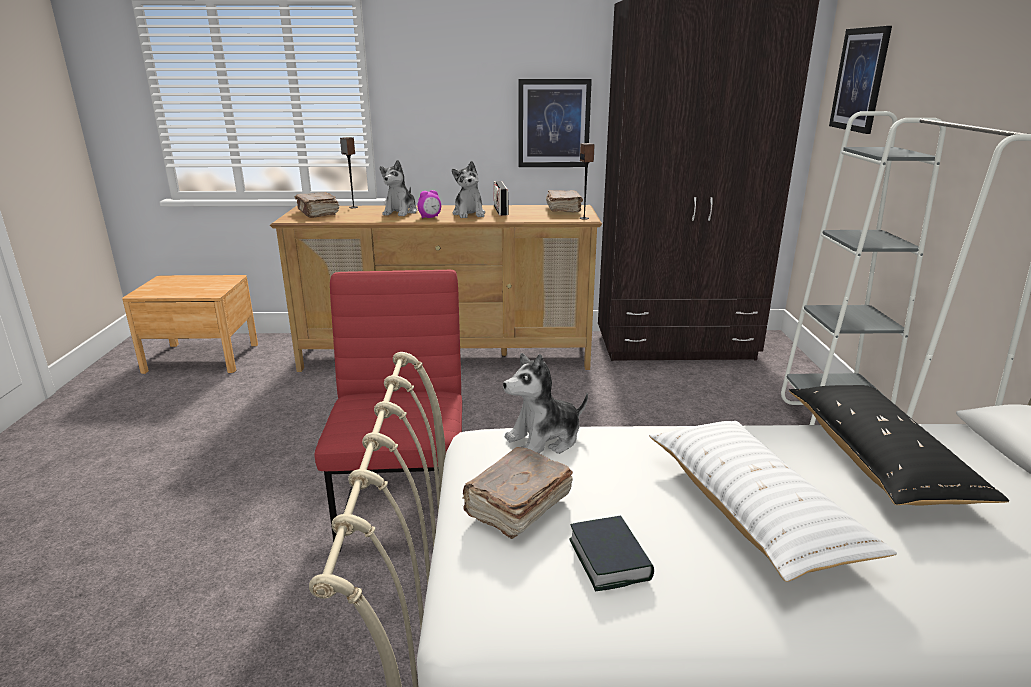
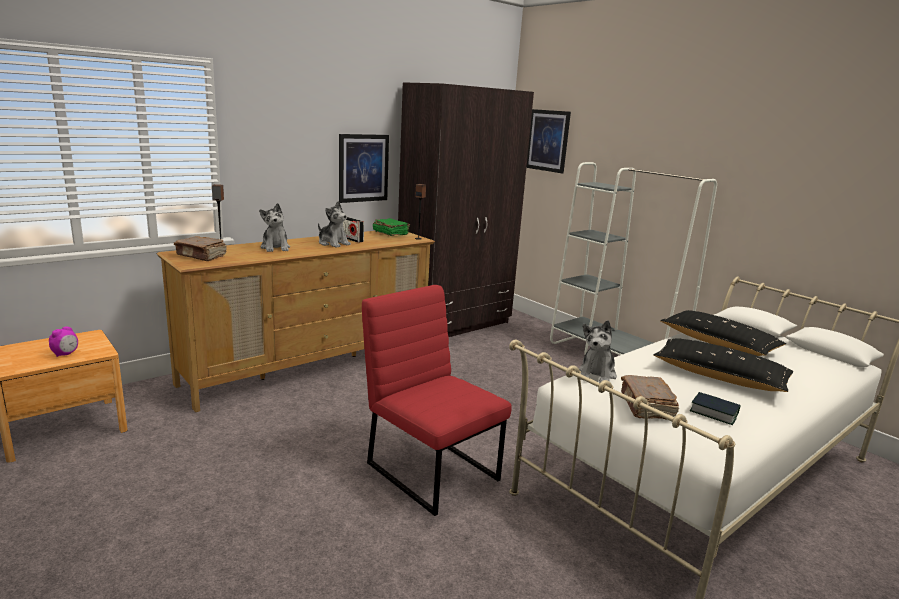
camera: 40 degrees left, 5 degrees down
alarm clock [417,190,441,218] -> alarm clock moved to [49,327,78,357]
brown book [546,190,583,213] -> green book [373,218,410,236]
white pillow [649,421,897,582] -> black pillow [654,338,793,392]

